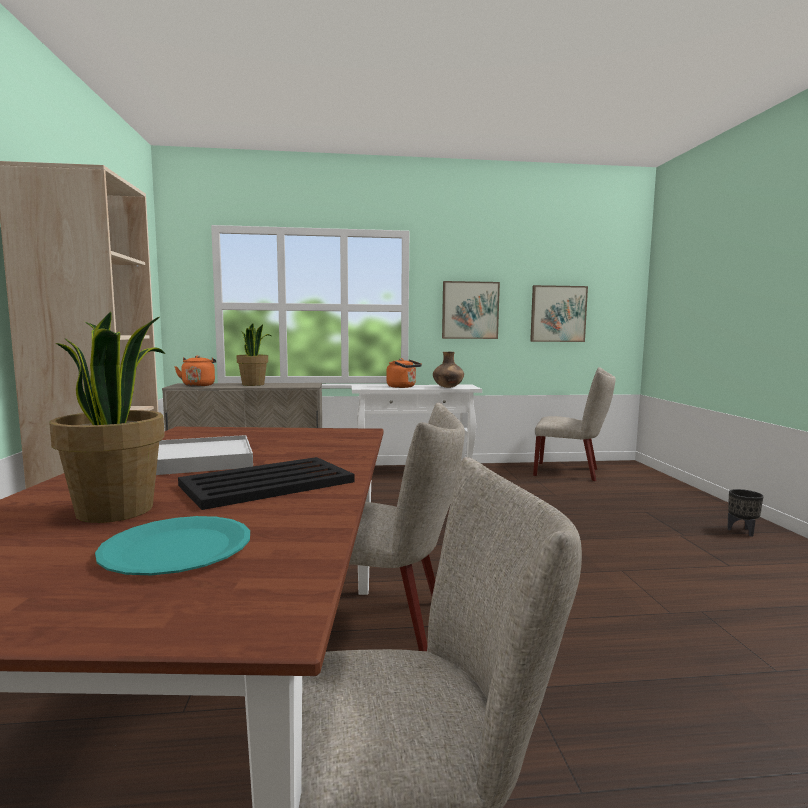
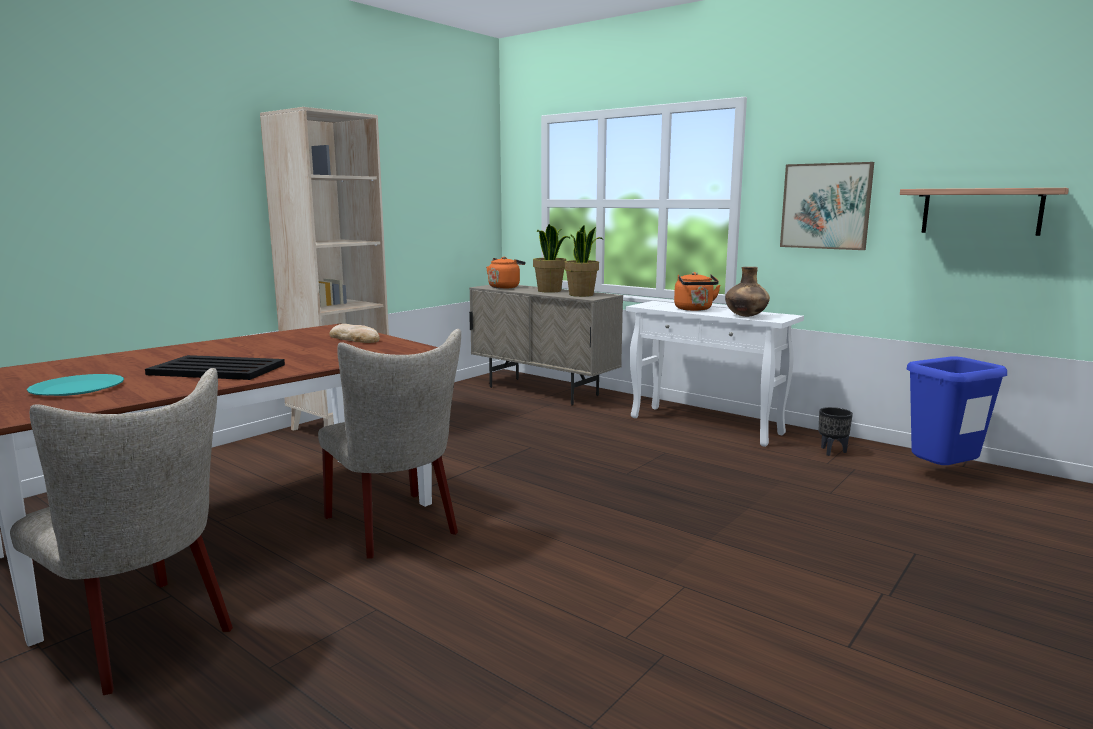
camera: 45 degrees right, 5 degrees up
potted plant [49,312,165,523] -> potted plant moved to [564,225,604,297]
white tray [156,435,253,475] -> none
picture [530,285,588,342] -> shelf [900,188,1069,236]
beige chair [533,367,616,481] -> blue trash can [906,356,1007,465]
black planter [727,489,764,537] -> black planter moved to [819,407,853,456]
none -> bread [329,324,380,343]

